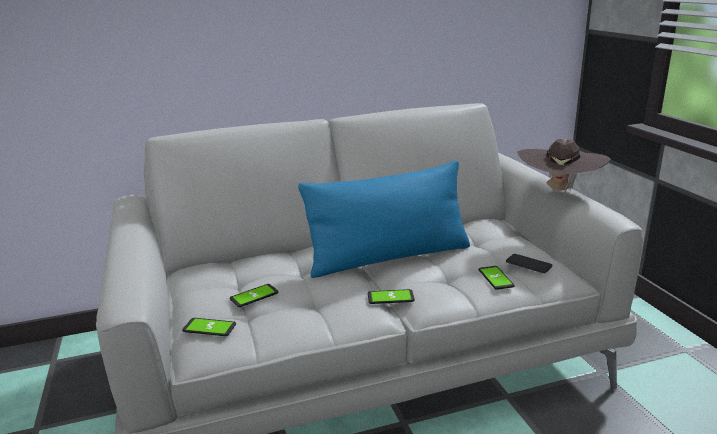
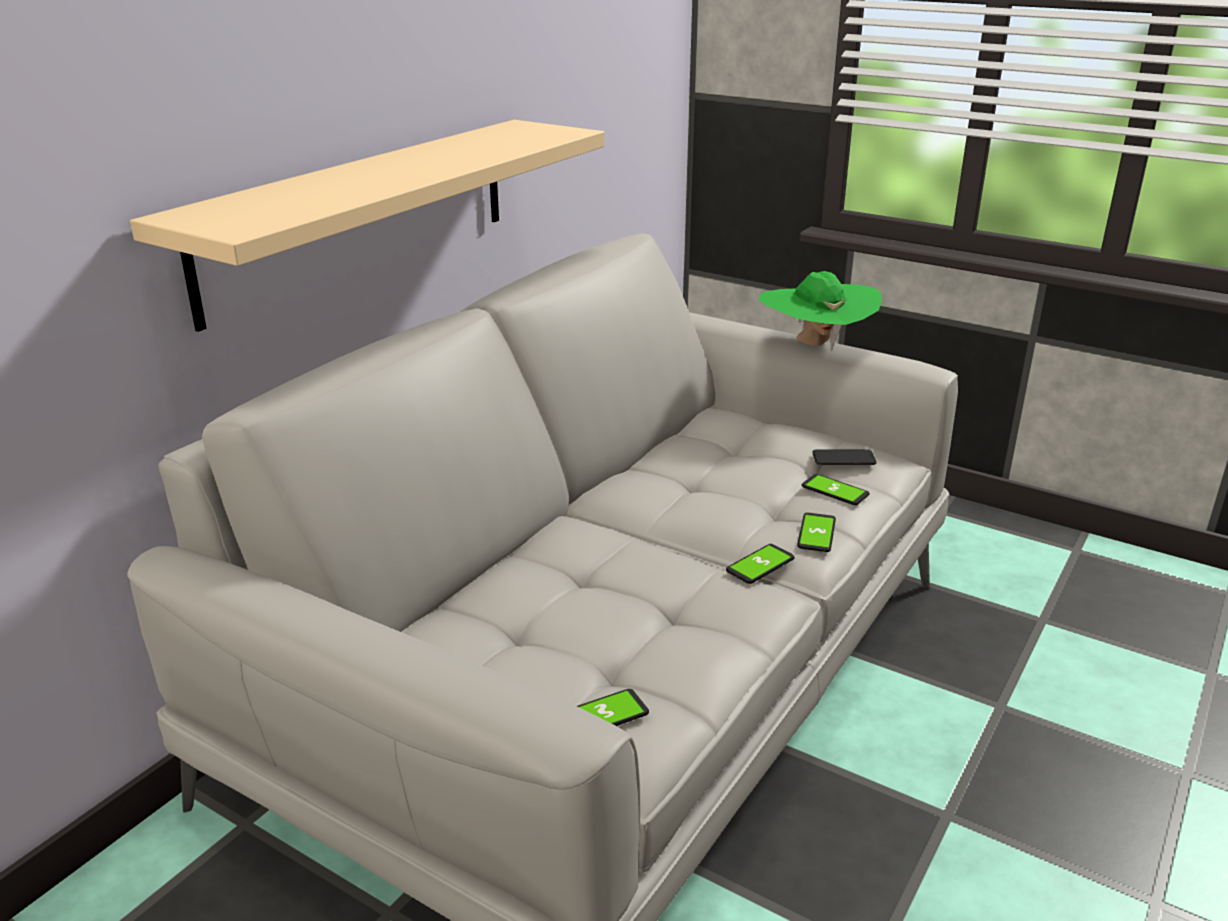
camera: 40 degrees left, 5 degrees up
phone [230,284,278,307] -> phone moved to [797,513,836,552]
blue pillow [298,160,470,278] -> none
brown hat [517,139,611,195] -> green hat [759,271,882,351]
none -> beige shelf [130,120,604,332]

